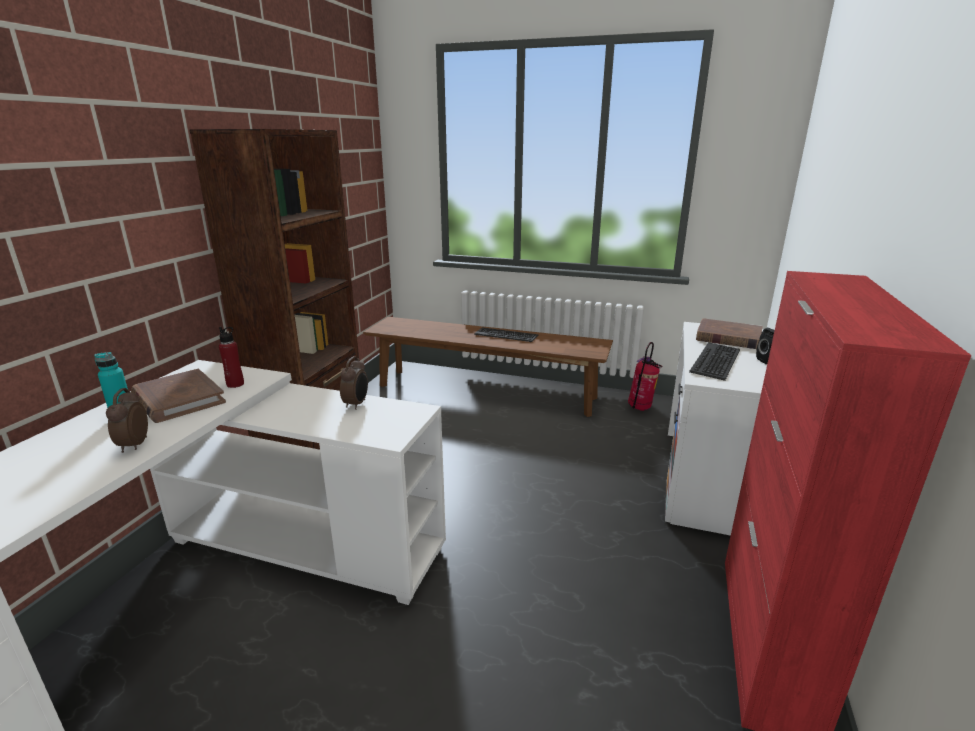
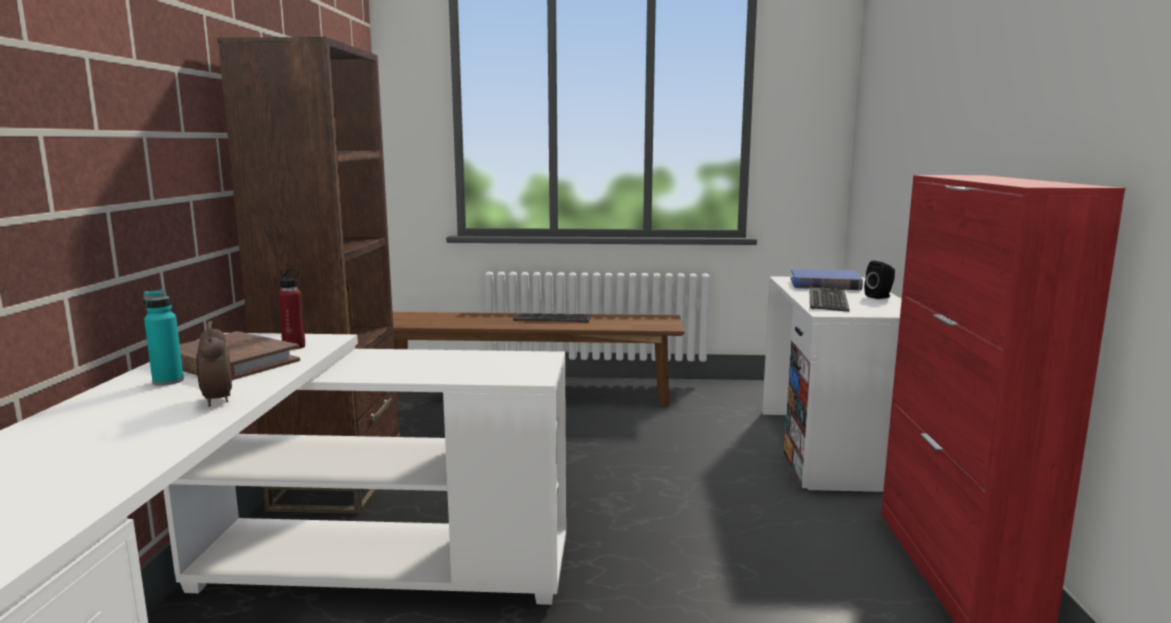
camera: 15 degrees left, 10 degrees down
alarm clock [340,356,368,410] -> none
fire extinguisher [628,342,662,411] -> none
brown book [696,318,762,349] -> blue book [791,269,863,290]

